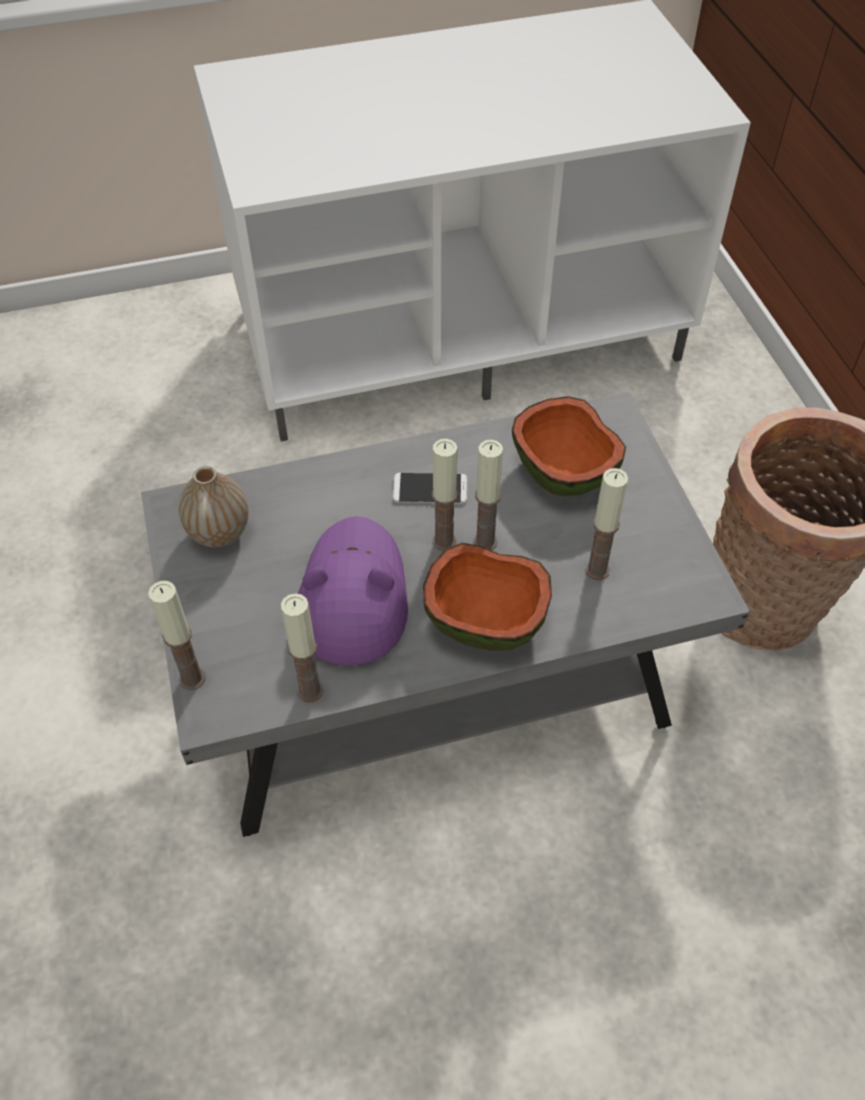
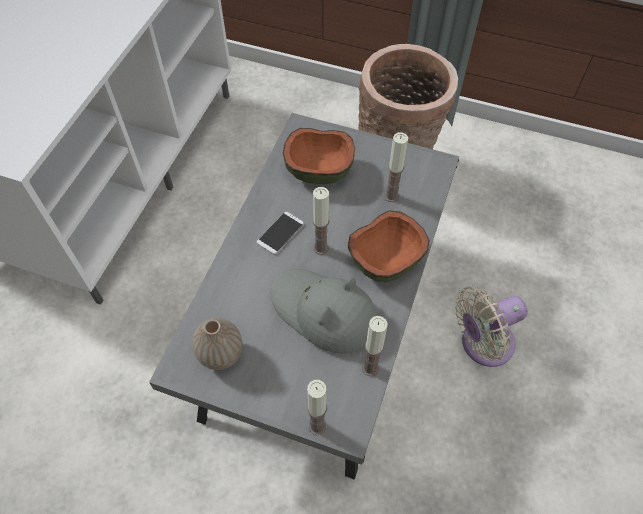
camera: 55 degrees left, 5 degrees up
purple hat [298,516,408,666] -> grey hat [270,269,377,353]
candle [473,440,503,550] -> none
none -> beige fan [455,286,528,367]

